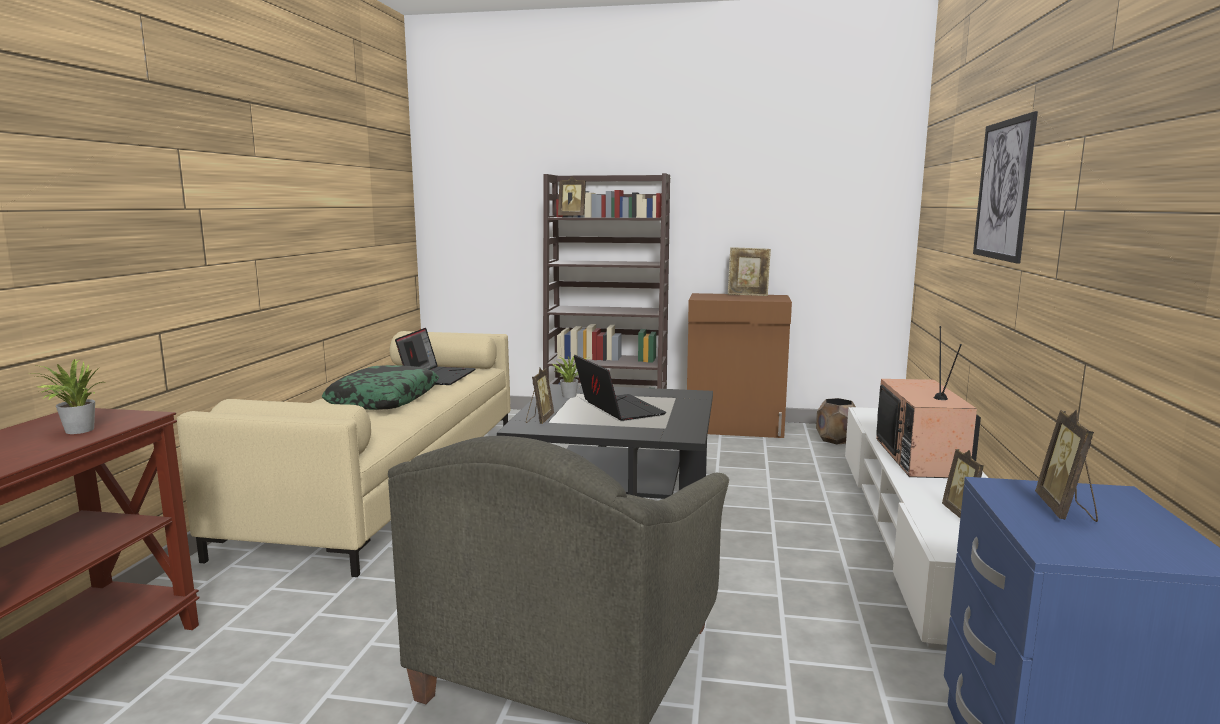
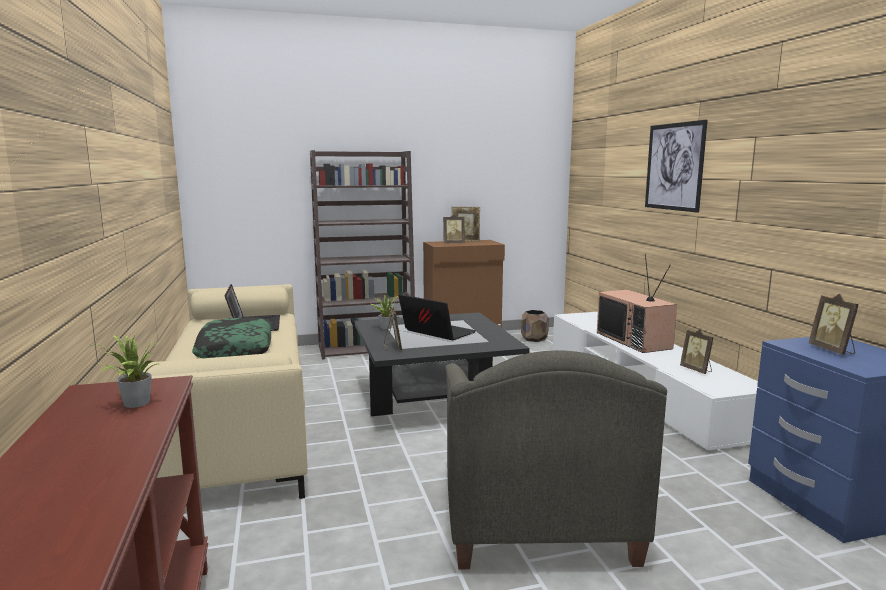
camera: 25 degrees left, 0 degrees up
picture frame [558,176,586,216] -> picture frame moved to [443,214,465,243]

